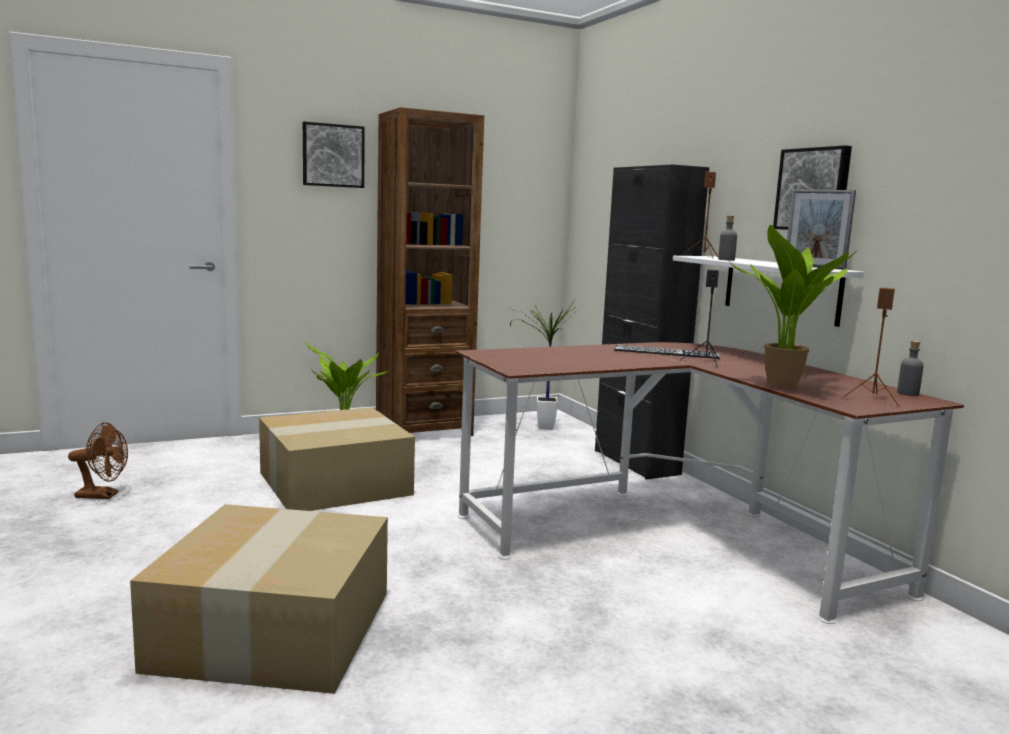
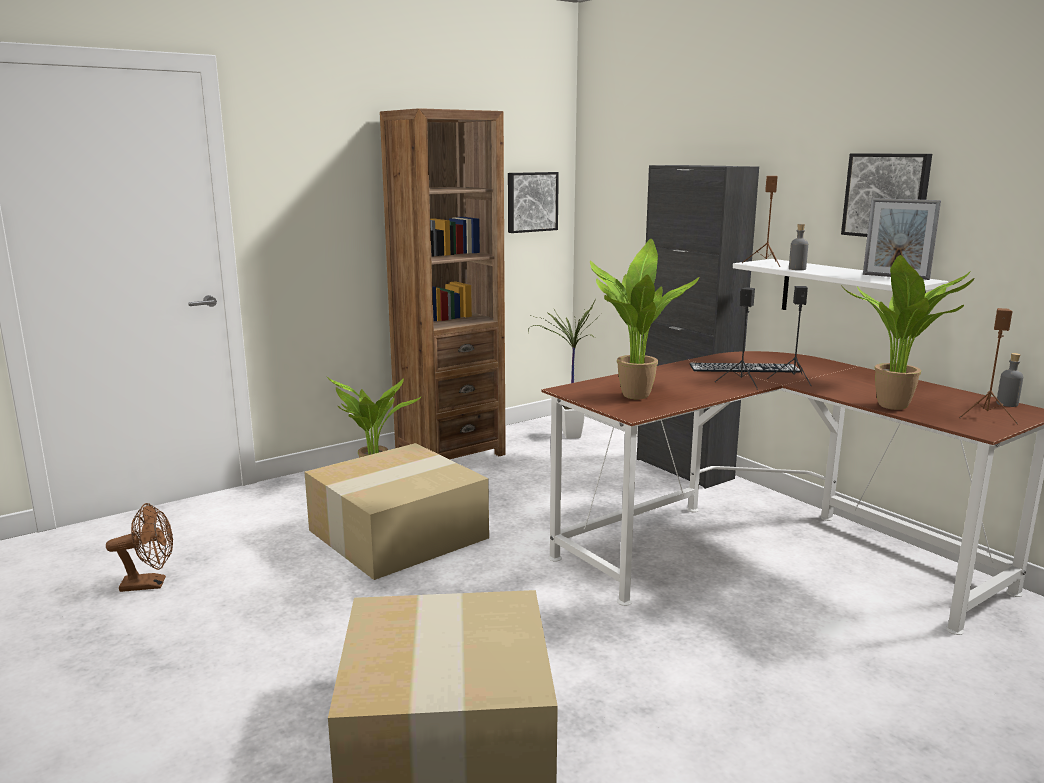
camera: 10 degrees left, 5 degrees up
picture [303,122,365,188] -> picture moved to [508,172,559,233]
none -> potted plant [589,239,699,400]
none -> black speaker [714,287,758,390]

